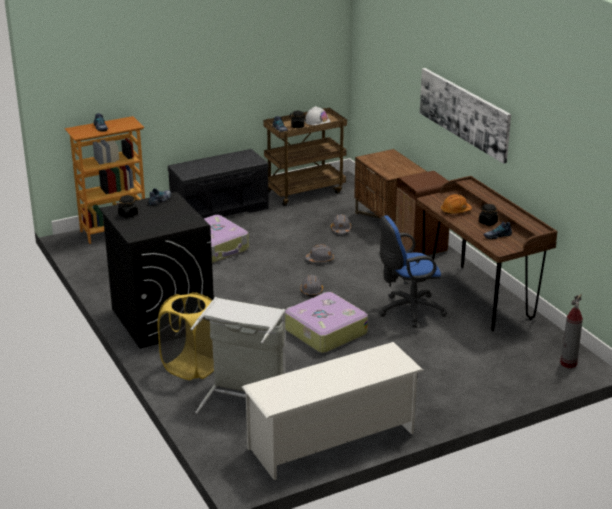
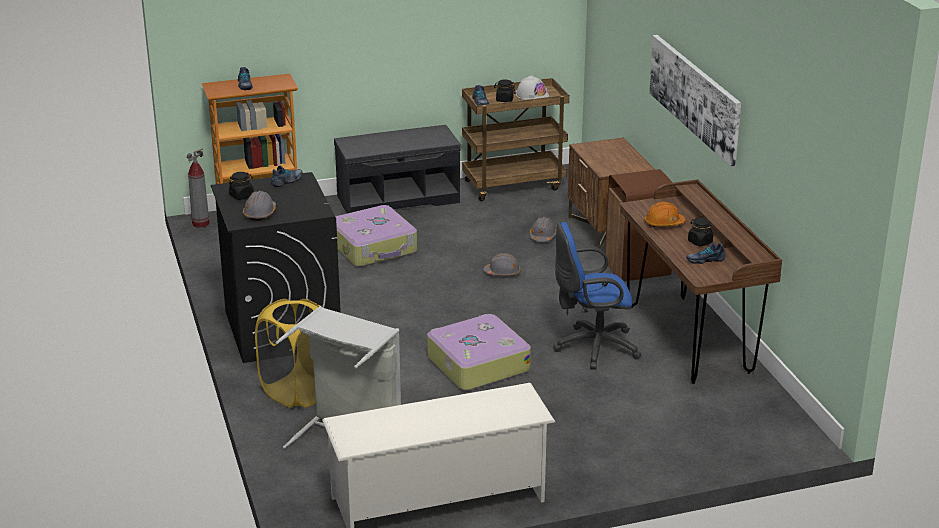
camera: 10 degrees right, 0 degrees up
grey hard hat [300,275,323,297] -> grey hard hat moved to [243,191,276,221]
fire extinguisher [560,294,583,368] -> fire extinguisher moved to [187,149,210,228]

